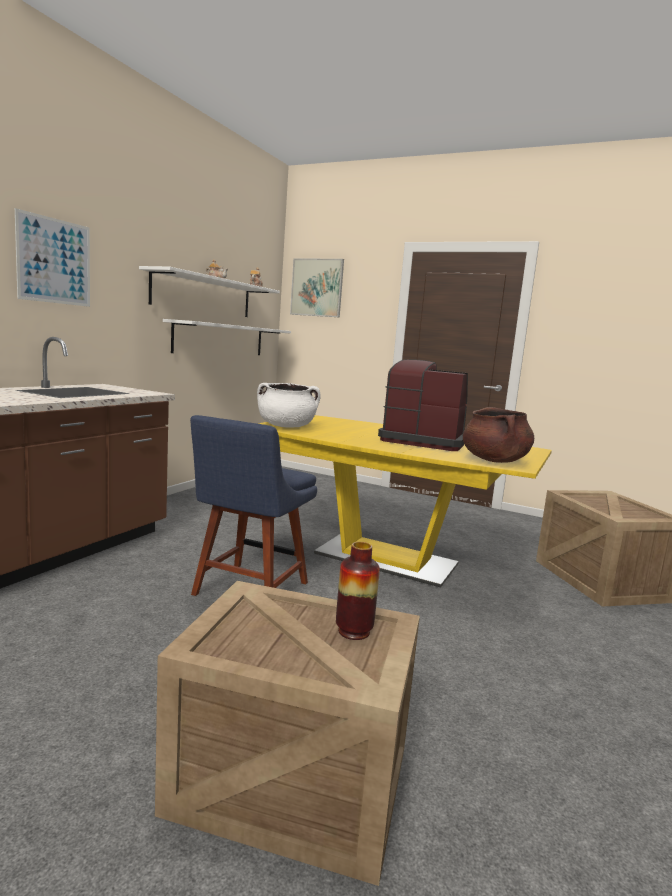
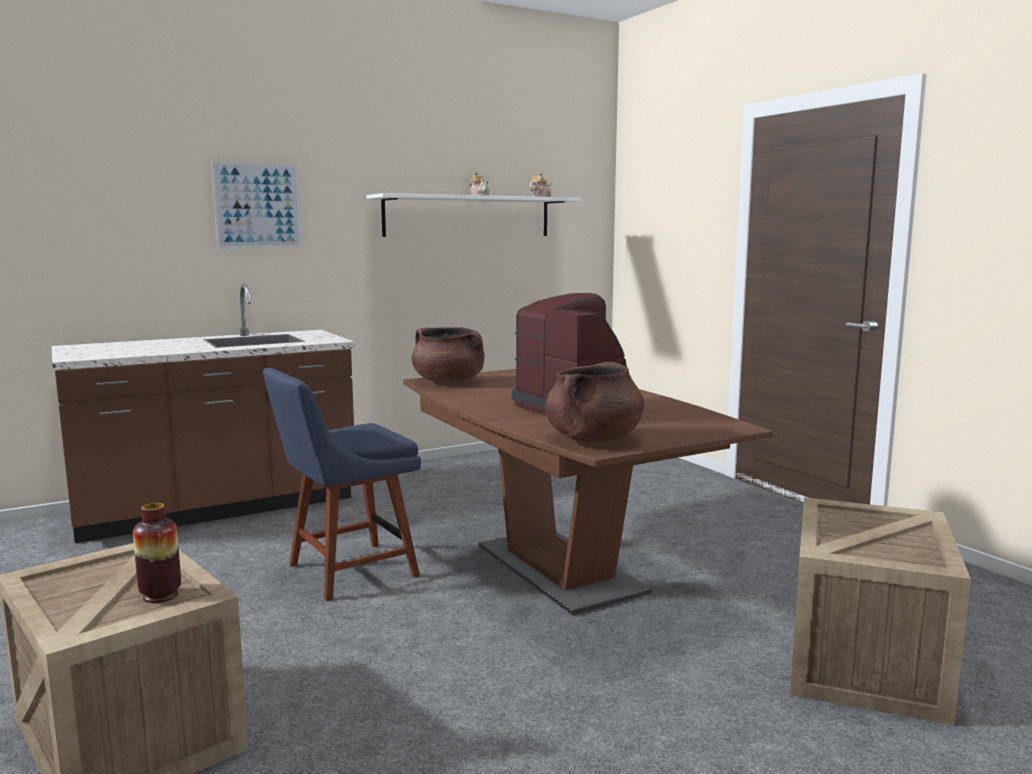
camera: 35 degrees right, 0 degrees up
white shelf [163,319,291,355] -> none
white cooking pot [257,383,321,428] -> brown cooking pot [412,327,485,383]
yellow dining table [258,415,552,588] -> brown dining table [403,369,773,615]
picture [290,258,344,317] -> none

